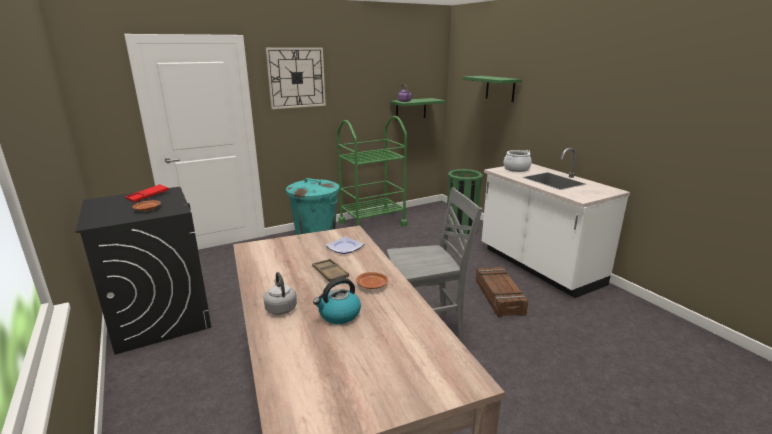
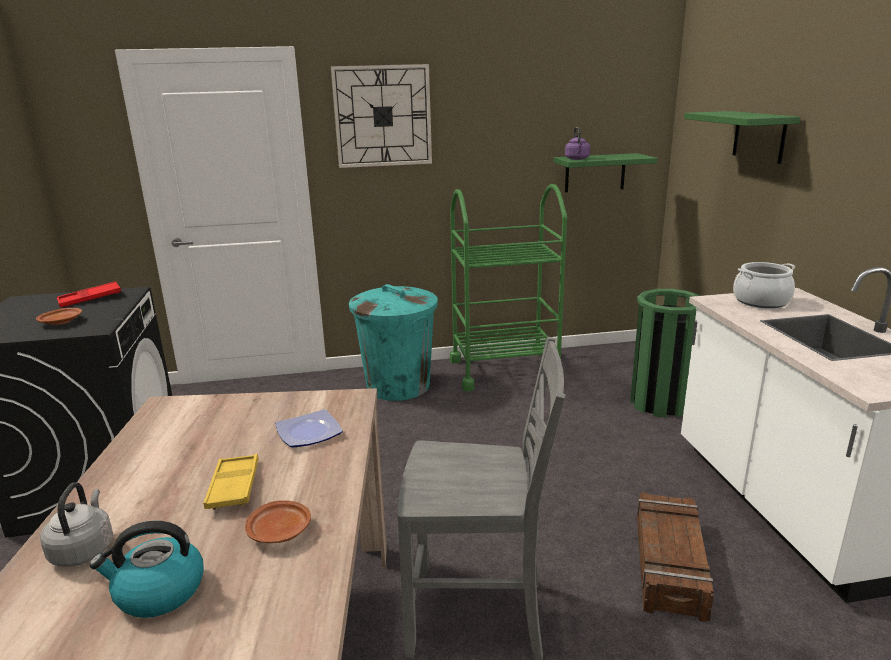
camera: 20 degrees right, 0 degrees up
brown tray [312,259,349,282] -> yellow tray [203,454,259,510]

